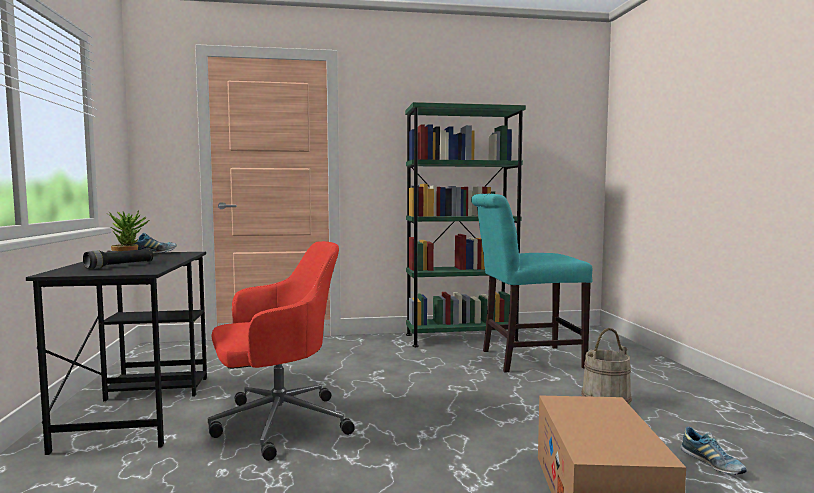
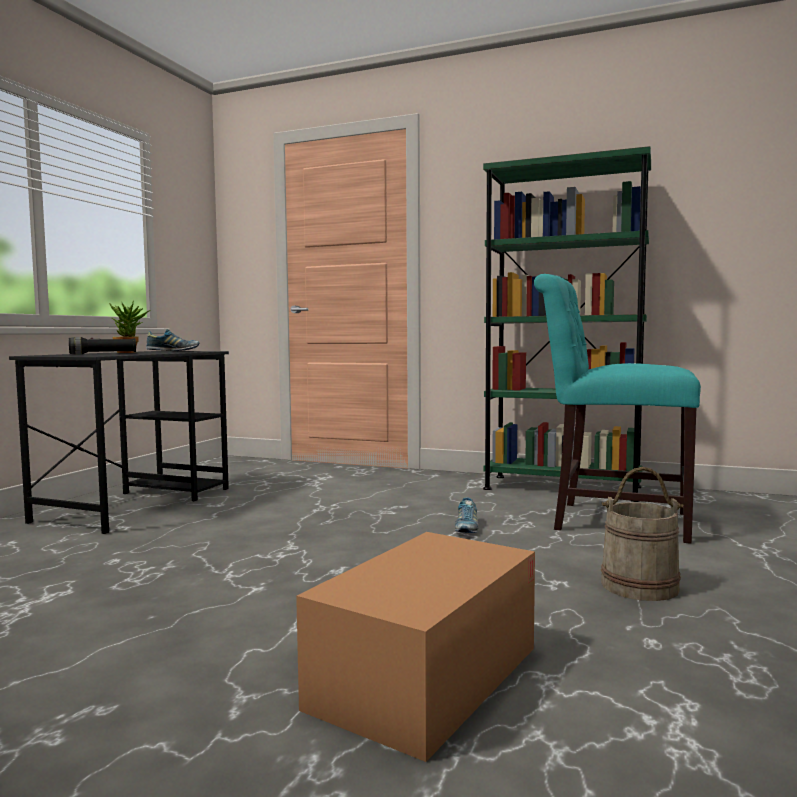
camera: 30 degrees right, 0 degrees up
red office chair [208,241,355,461] -> none
shoe [680,427,747,475] -> shoe moved to [455,497,479,533]

